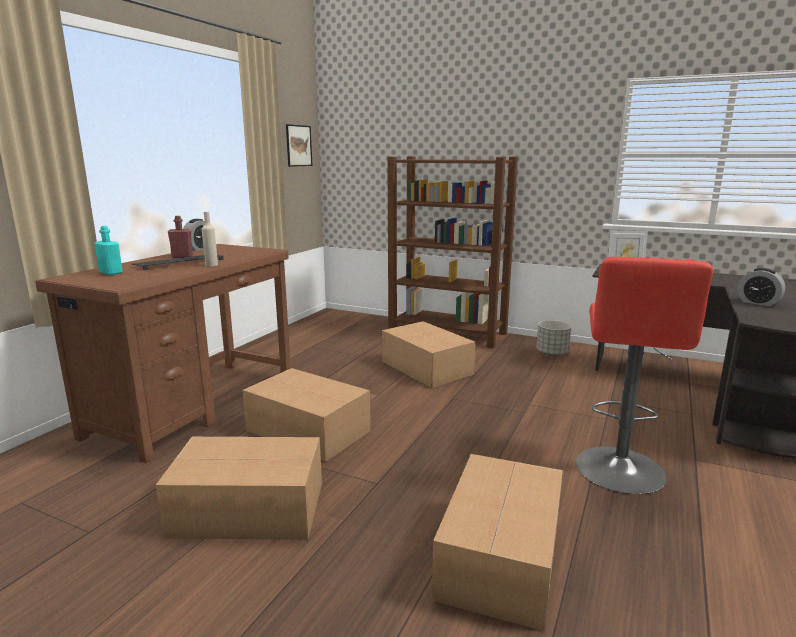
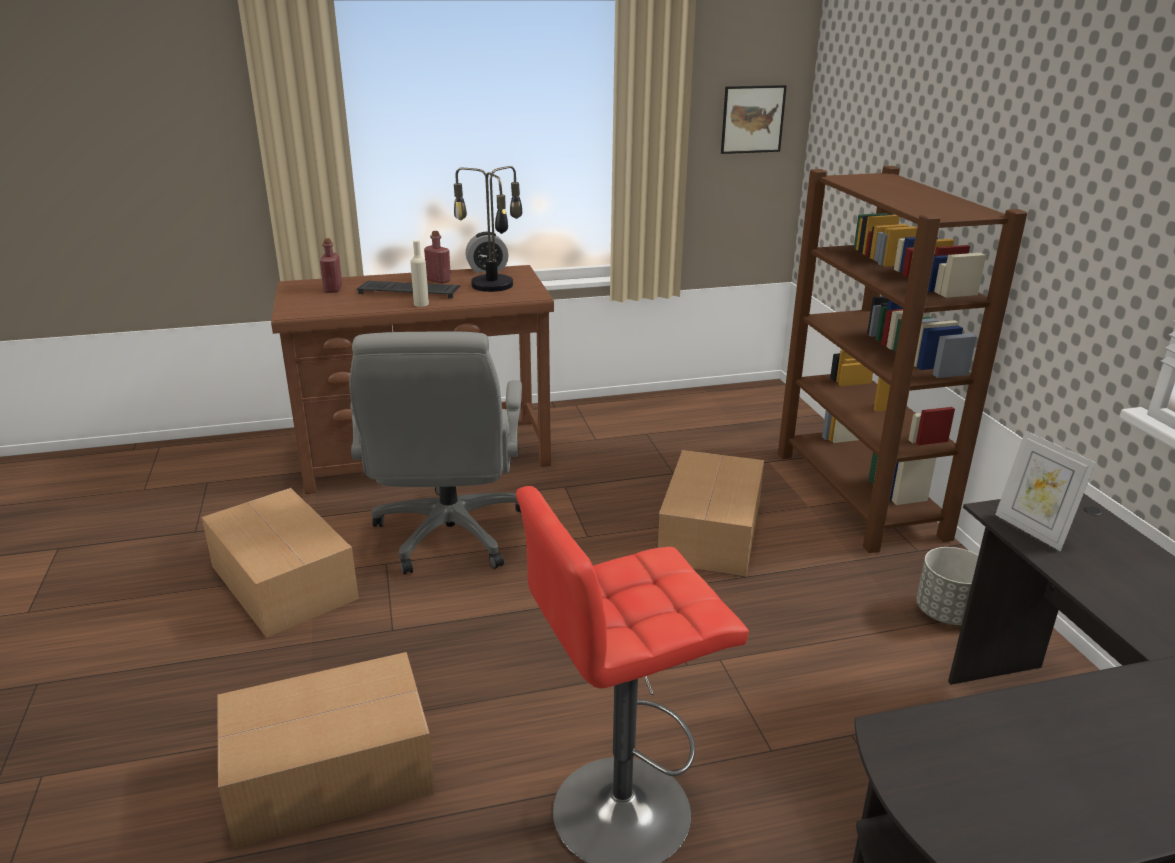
camera: 50 degrees right, 10 degrees up
turquoise bottle [94,226,123,275] -> red bottle [320,238,342,293]
cardboard box [242,368,371,462] -> grey office chair [349,331,522,575]
alarm clock [738,268,786,306] -> none
none -> table lamp [454,166,522,292]

